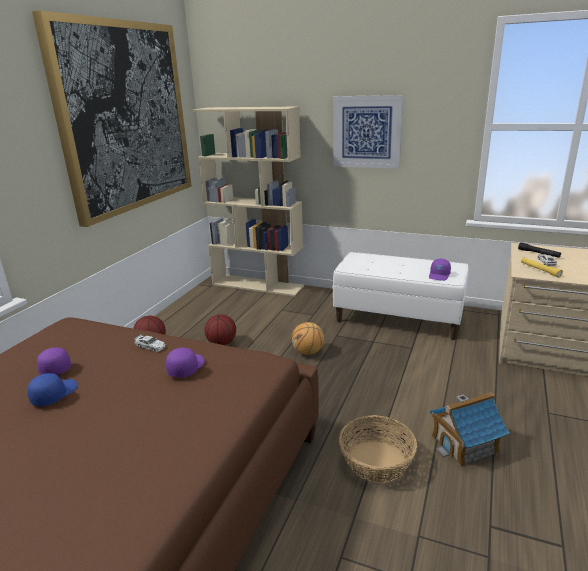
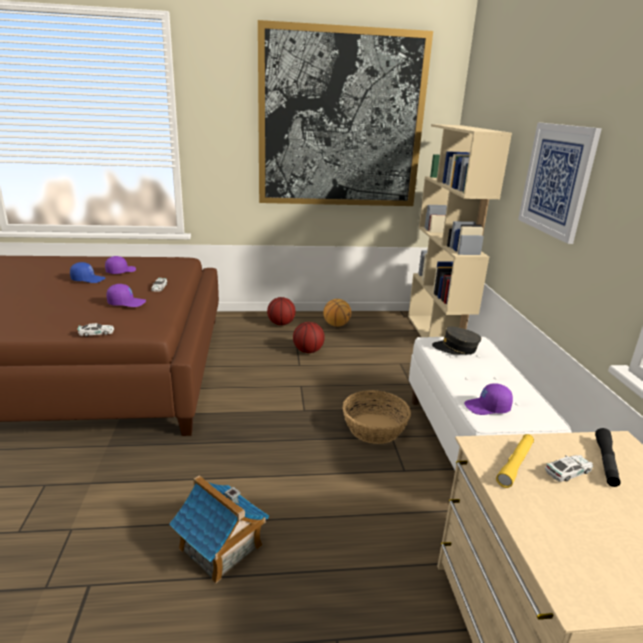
camera: 60 degrees right, 0 degrees up
basketball [292,322,324,355] -> basketball moved to [323,299,351,327]
basket [339,415,417,483] -> basket moved to [342,390,411,444]
none -> toy car [77,323,114,336]
none -> grey cap [432,327,481,354]

